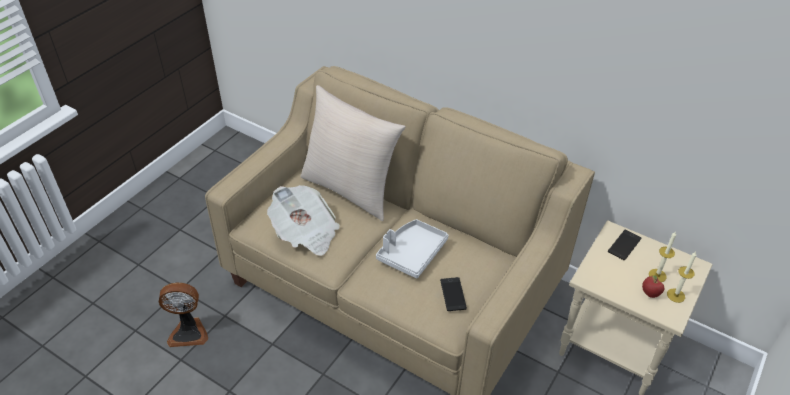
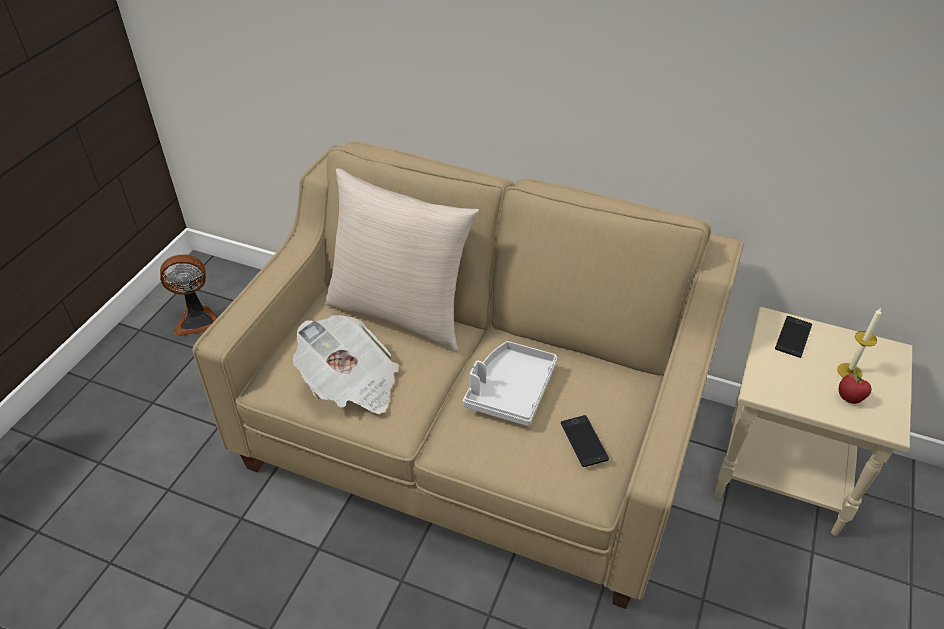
camera: 10 degrees left, 0 degrees up
fan [159,282,208,347] -> fan moved to [160,254,218,337]
candle [667,252,696,303] -> none

